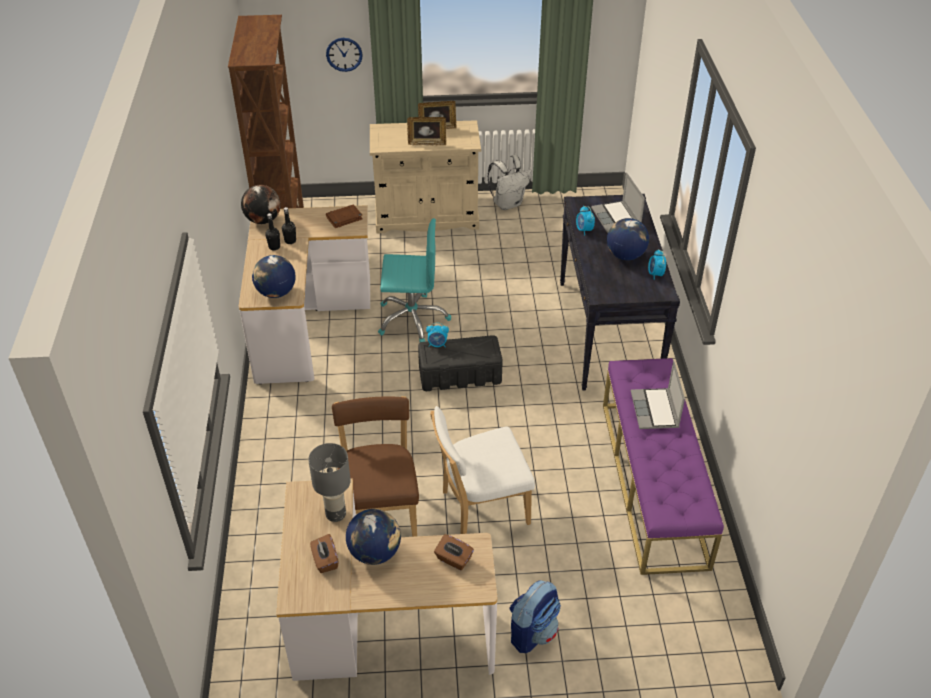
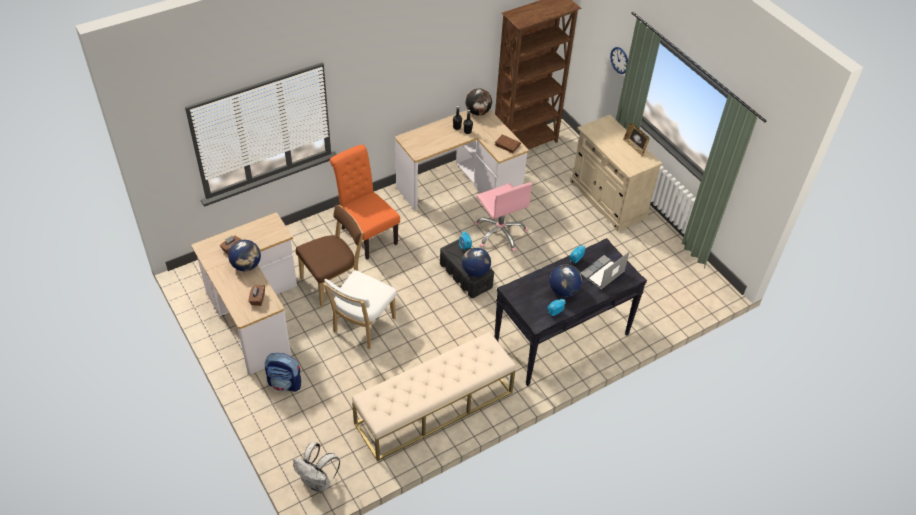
camera: 60 degrees right, 5 degrees up
globe [252,255,296,298] -> globe moved to [462,248,491,277]
grey table lamp [308,443,351,522] -> none
turquoise office chair [378,218,451,342] -> pink office chair [474,182,532,252]
picture frame [407,117,446,145] -> none
white chair [430,406,535,534] -> white chair turned 105 degrees counterclockwise [323,270,397,349]
white backpack [488,155,532,210] -> white backpack moved to [293,442,340,493]
purple bench [603,358,724,575] -> beige bench [352,332,516,461]
laptop [631,361,685,429] -> none
none -> orange chair [330,145,400,259]

